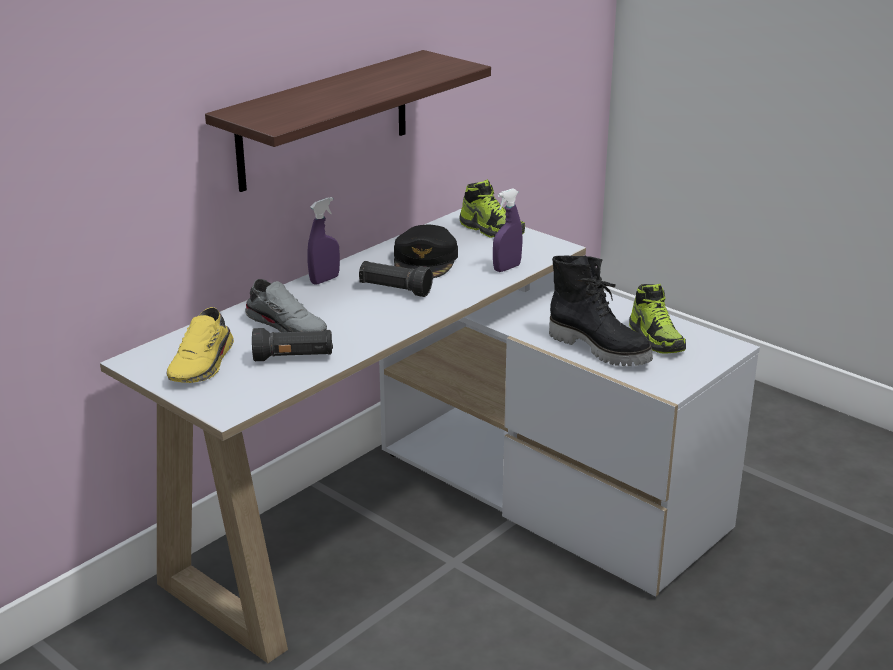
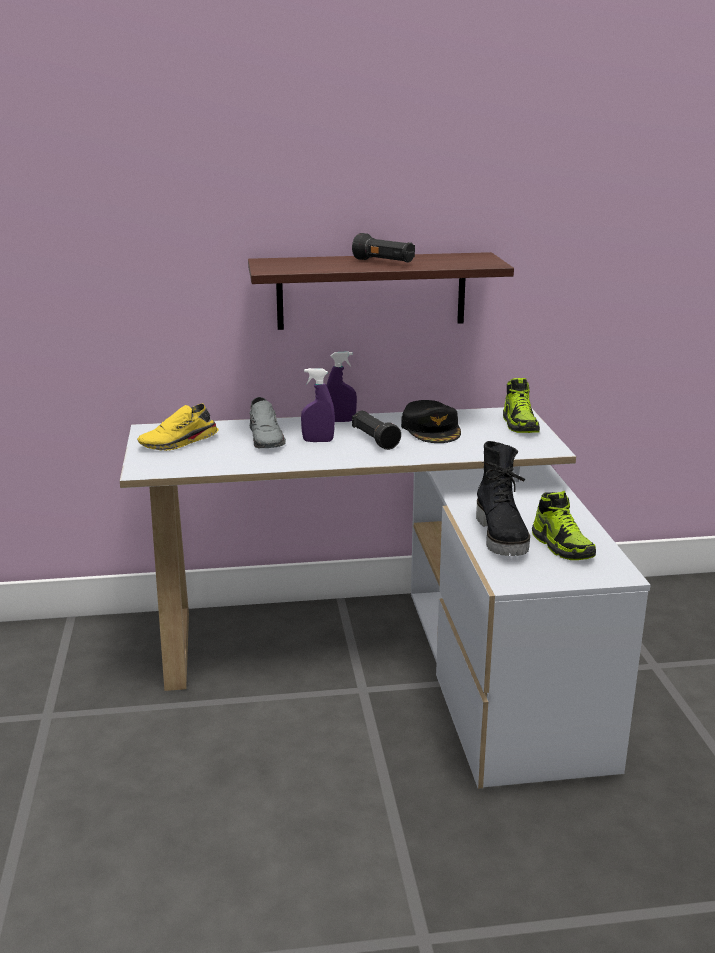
camera: 40 degrees right, 5 degrees down
black flashlight [252,328,333,361] -> black flashlight moved to [352,233,415,263]
black cap [394,225,458,278] -> black cap turned 60 degrees counterclockwise [401,400,461,443]
purple spray bottle [493,188,523,272] -> purple spray bottle moved to [301,368,335,442]
shoe [629,284,686,353] -> shoe turned 45 degrees counterclockwise [532,491,596,560]

